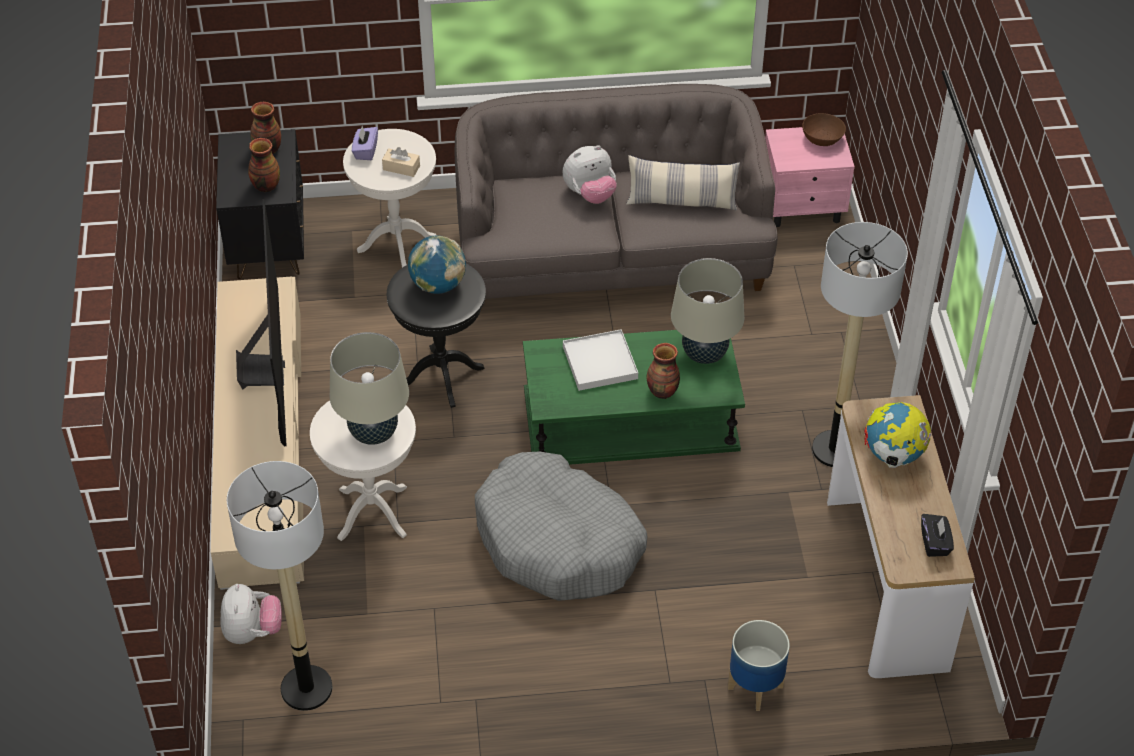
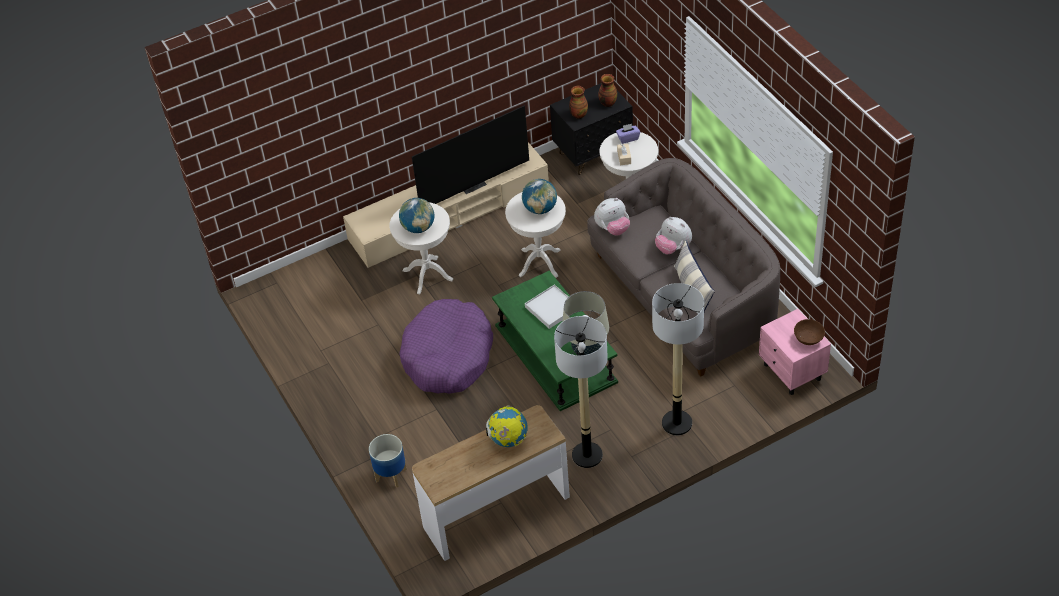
camera: 70 degrees right, 0 degrees up
plush toy [220,584,282,644] -> plush toy moved to [594,198,630,236]
floor lamp [227,461,332,711] -> floor lamp moved to [652,283,704,435]
beige table lamp [330,332,409,445] -> globe [399,198,434,233]
black side table [387,264,486,408] -> white side table [505,192,566,278]
grey dog bed [475,451,647,601] -> purple dog bed [399,299,493,394]
vase [646,343,680,399] -> none
black tissue box [921,514,954,557] -> none

